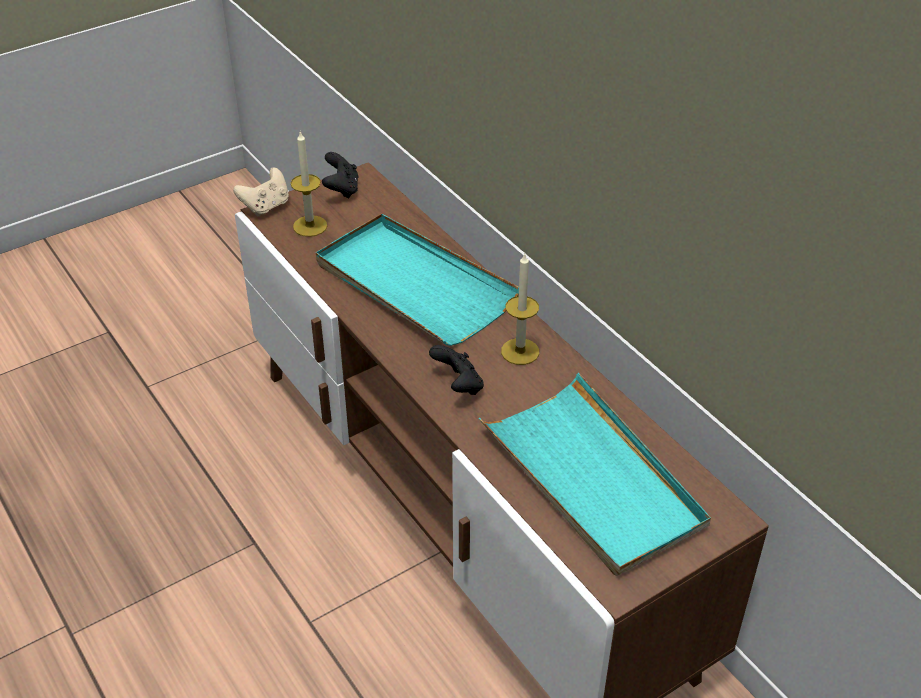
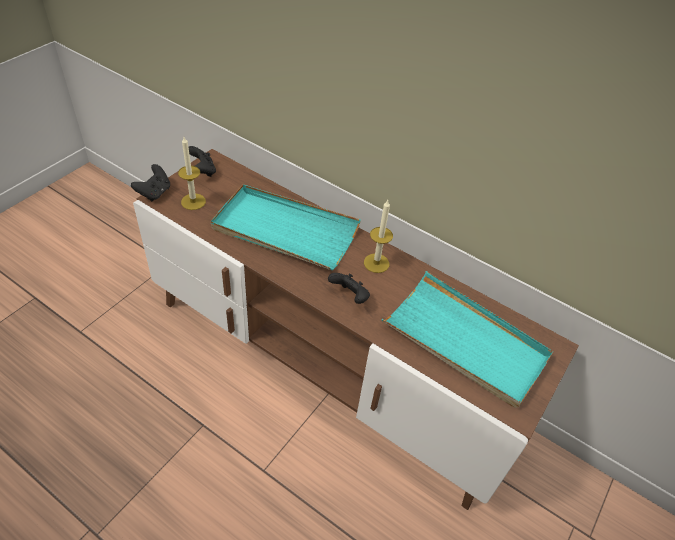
camera: 25 degrees left, 5 degrees up
beige game controller [233,168,289,216] -> black game controller [131,164,170,201]

